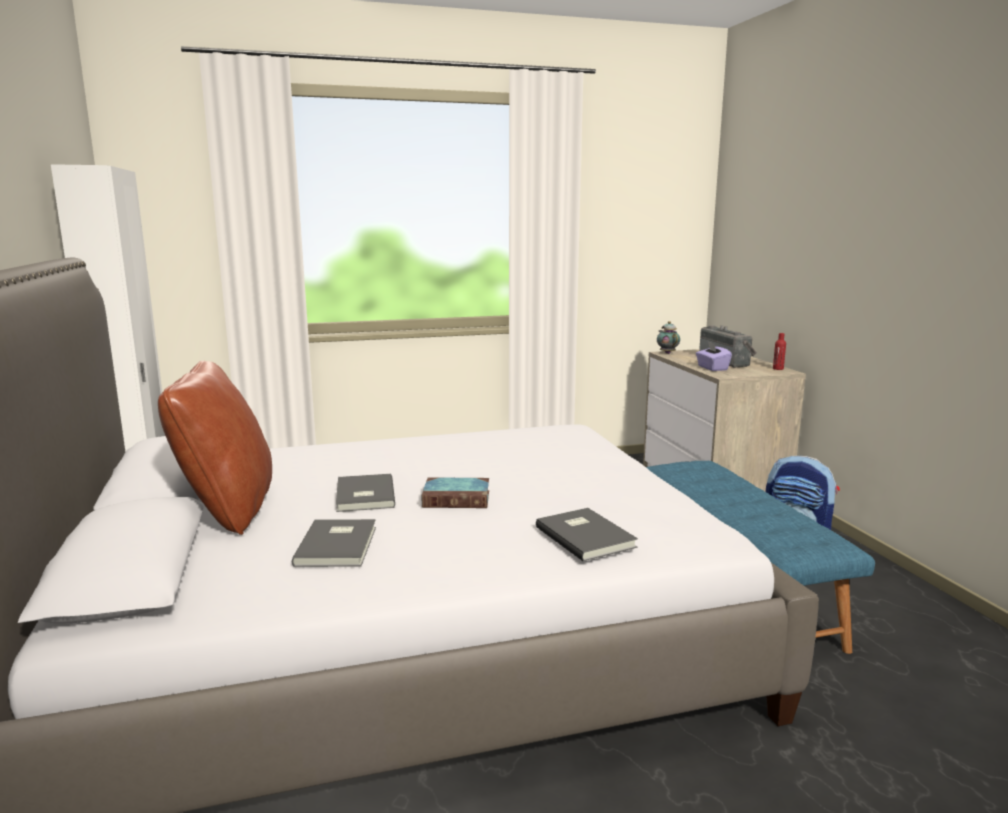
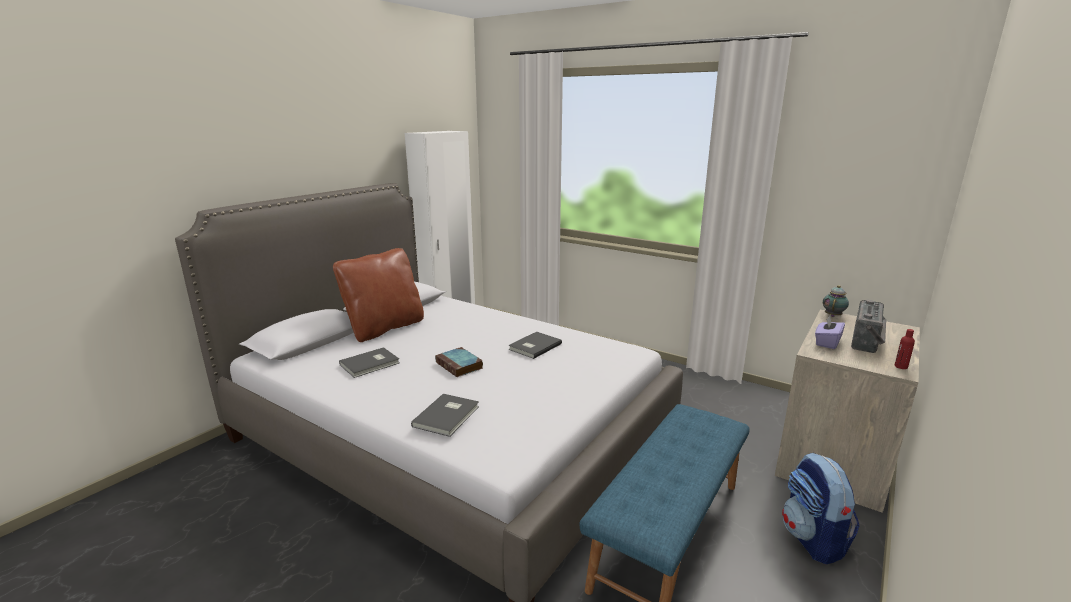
camera: 50 degrees right, 5 degrees up
grey book [336,474,395,512] -> grey book moved to [508,332,562,359]

